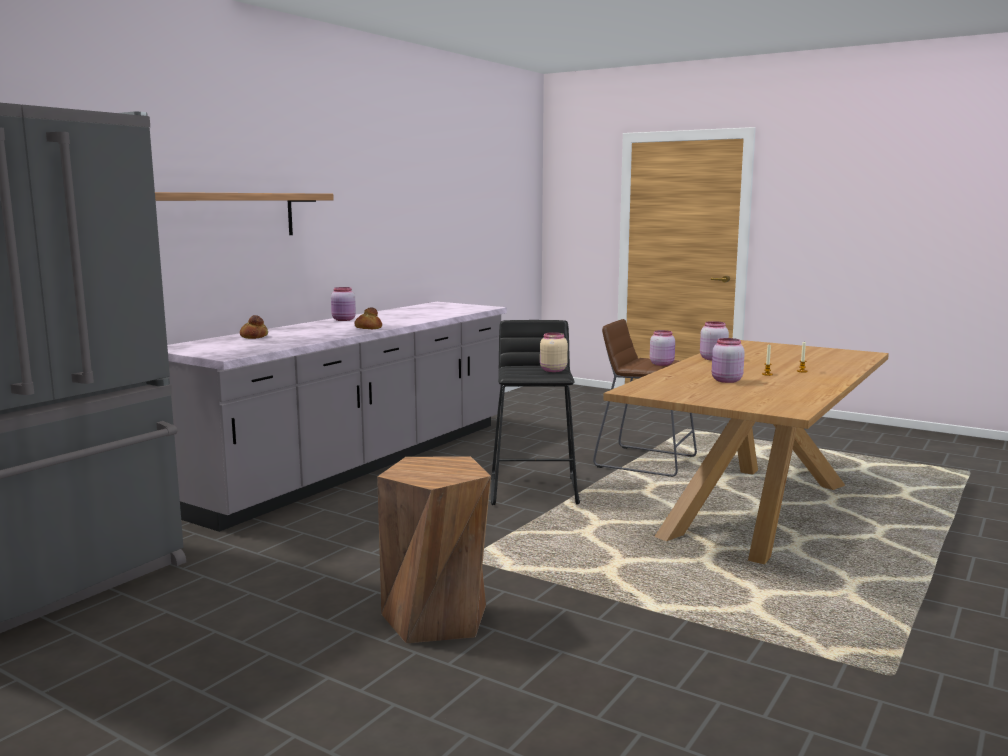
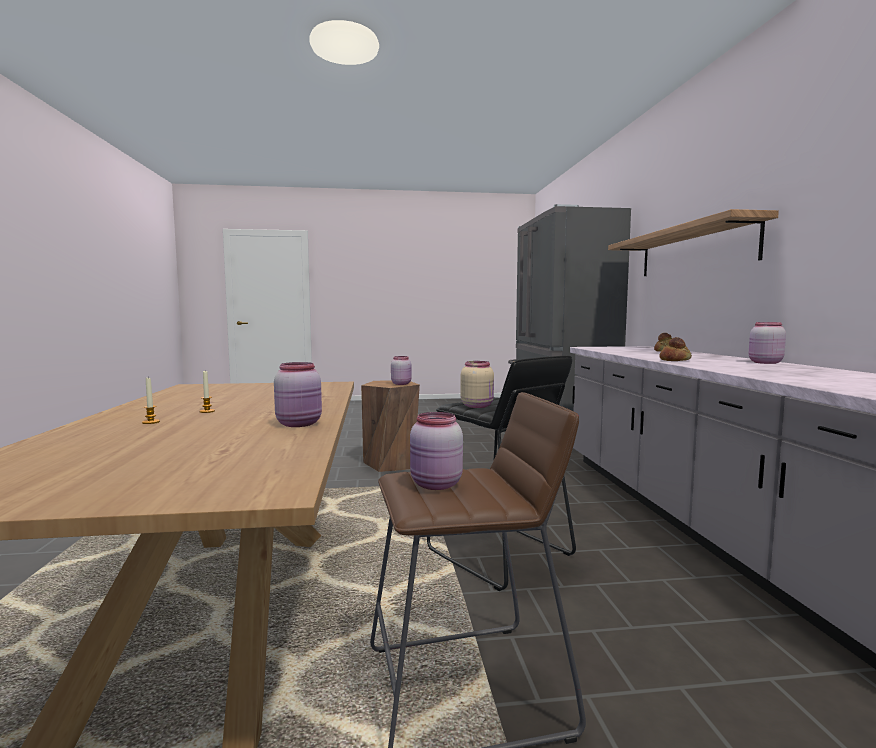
camera: 140 degrees right, 5 degrees down
pink jar [712,338,745,383] -> pink jar moved to [391,356,412,385]

